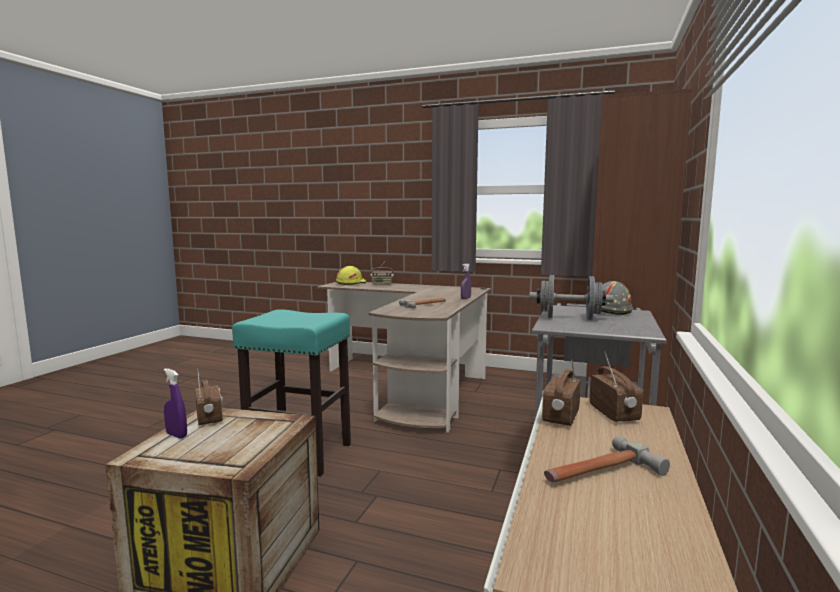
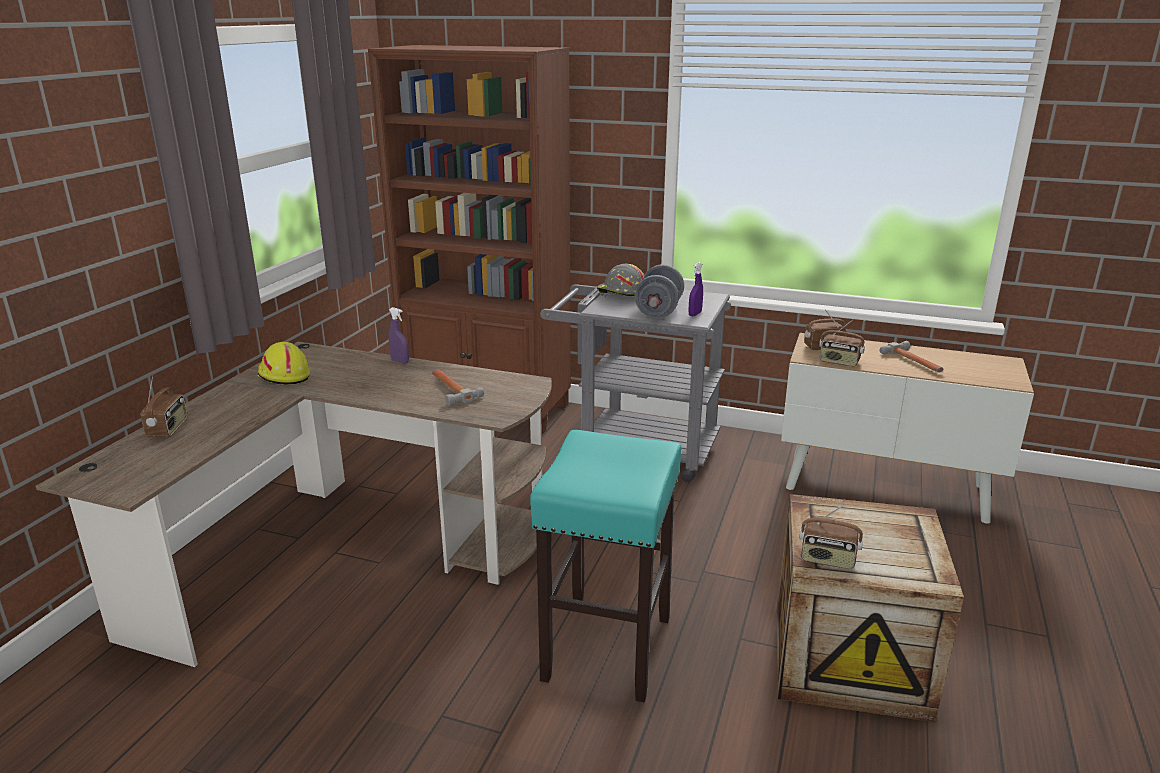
camera: 90 degrees left, 15 degrees up
purple spray bottle [164,368,187,439] -> purple spray bottle moved to [689,262,703,316]
radio [195,368,223,425] -> radio turned 135 degrees counterclockwise [799,503,863,569]
yellow hard hat [336,266,366,285] -> yellow hard hat moved to [257,342,310,385]

